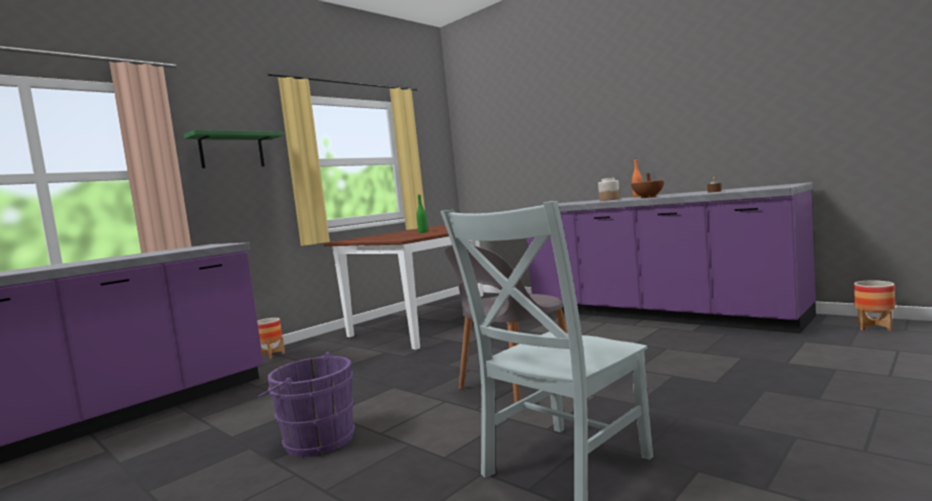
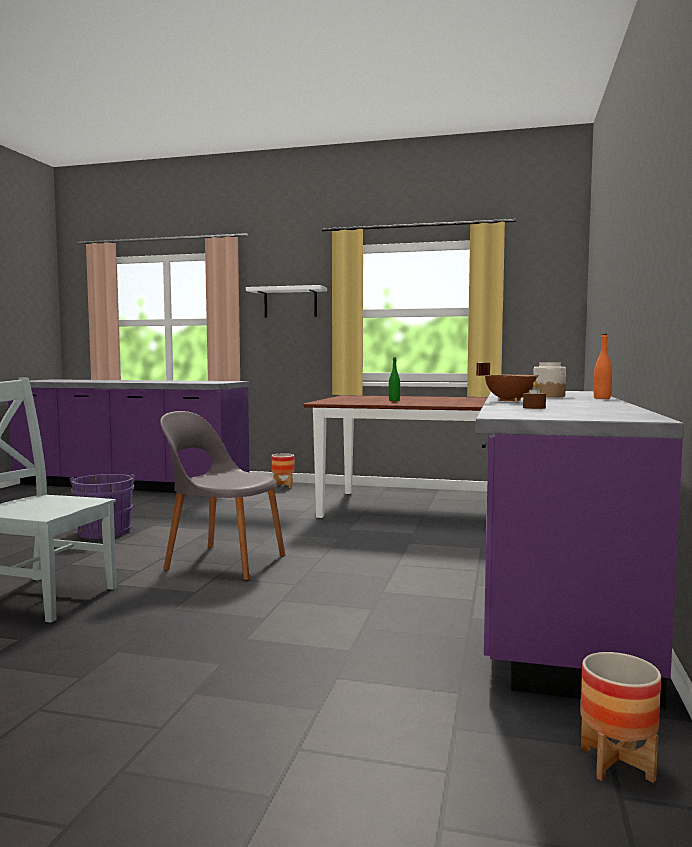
camera: 60 degrees right, 0 degrees up
green shelf [184,130,284,168] -> white shelf [246,285,327,318]

